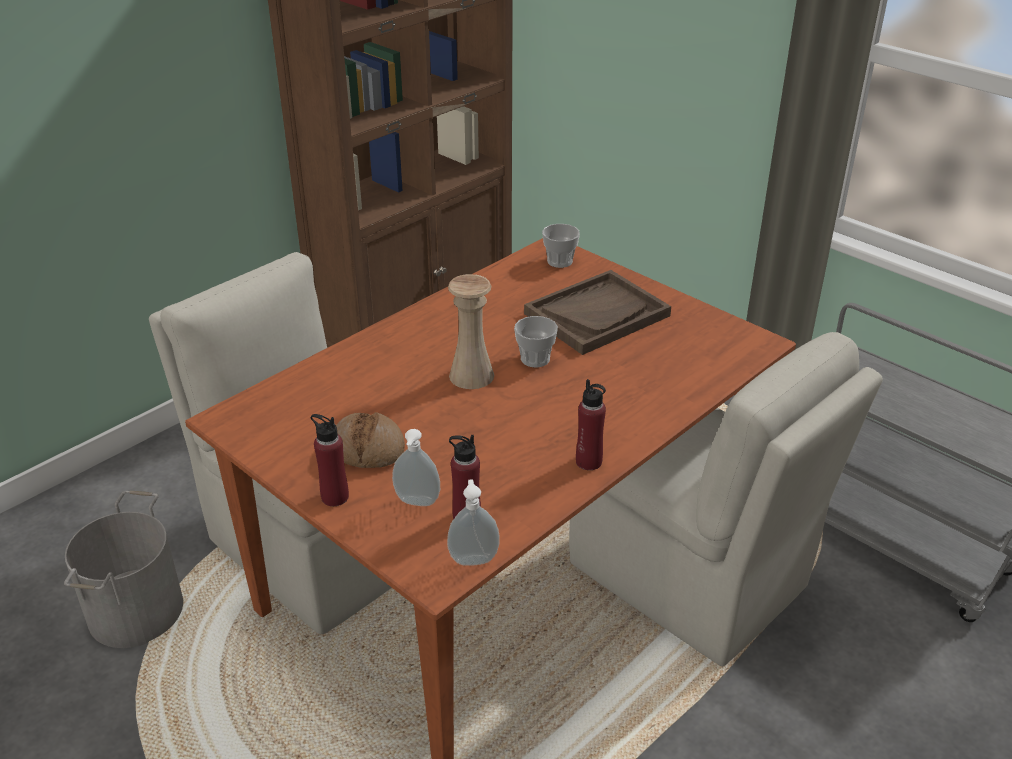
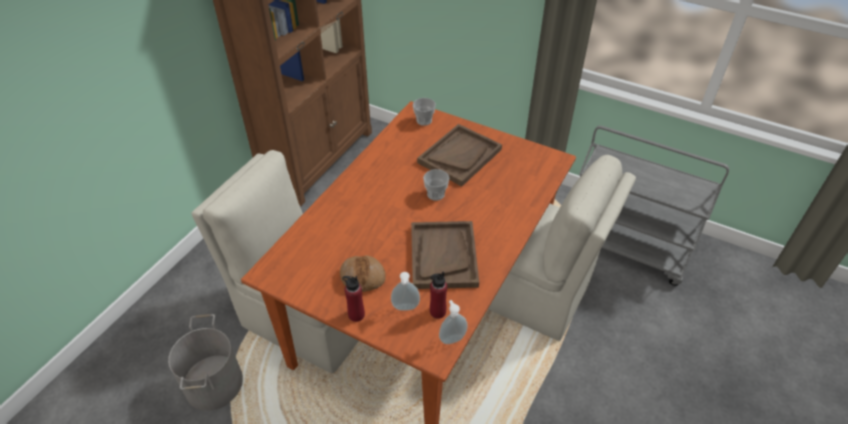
camera: 15 degrees left, 10 degrees up
beige vase [448,274,494,389] -> none
red bottle [576,379,606,470] -> none
none -> brown tray [411,221,479,289]

